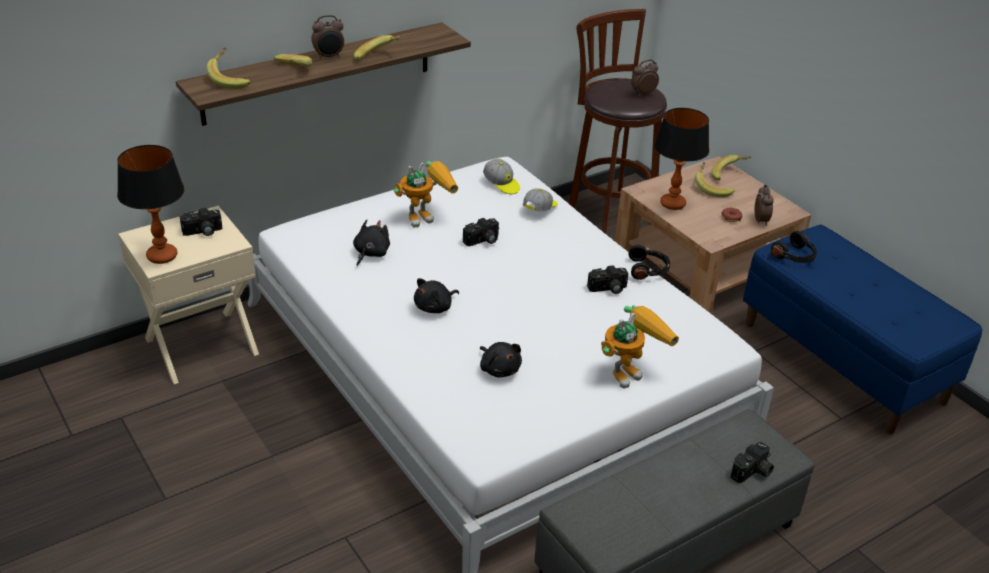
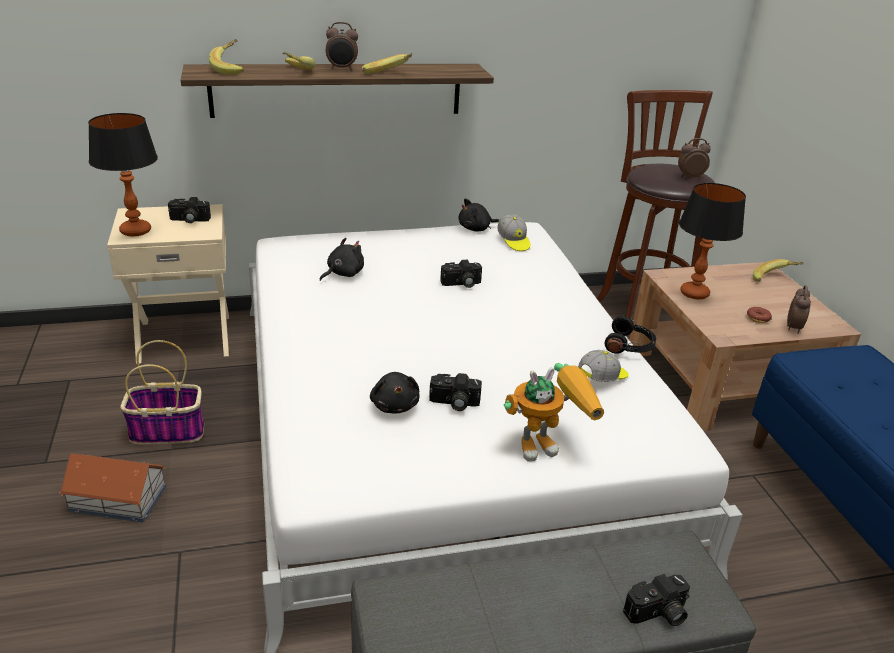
camera: 20 degrees right, 5 degrees down
toy robot [394,161,458,228] -> none
black plush toy [414,278,459,313] -> black plush toy moved to [458,199,499,232]
cap [523,188,558,211] -> cap moved to [578,350,629,382]
camera [587,265,628,294] -> camera moved to [429,373,482,411]
banana [695,162,735,197] -> none
black headphones [771,231,817,263] -> none
none -> toy house [59,453,166,523]
none -> basket [120,340,204,444]

